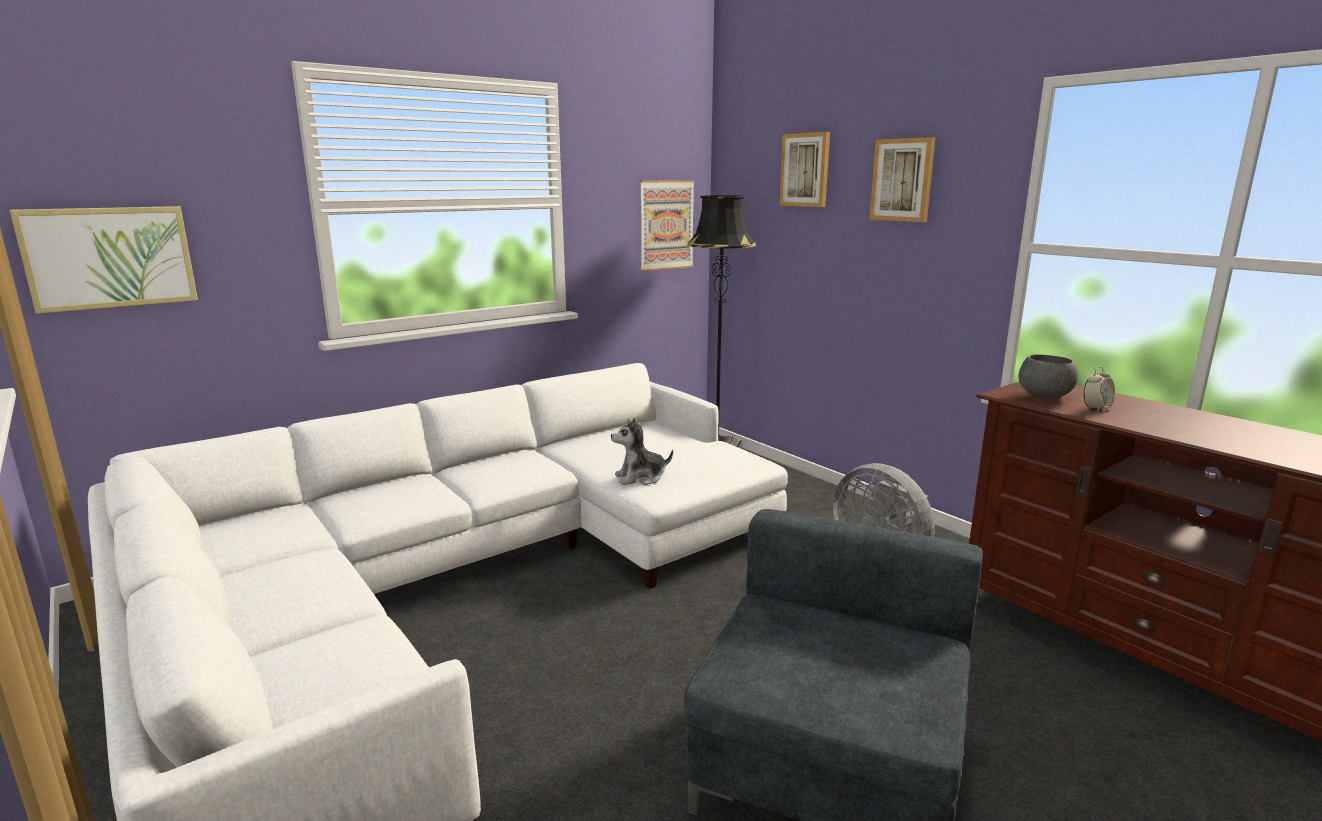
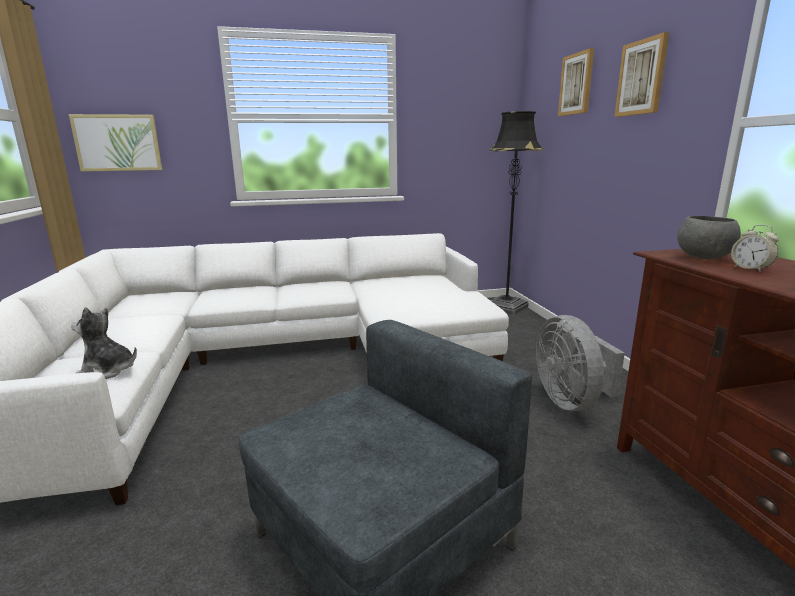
camera: 25 degrees right, 0 degrees up
plush toy [611,417,673,485] -> plush toy moved to [71,307,137,379]
picture [640,180,695,272] -> none
alarm clock [1084,367,1115,412] -> alarm clock turned 75 degrees clockwise [731,225,779,272]

